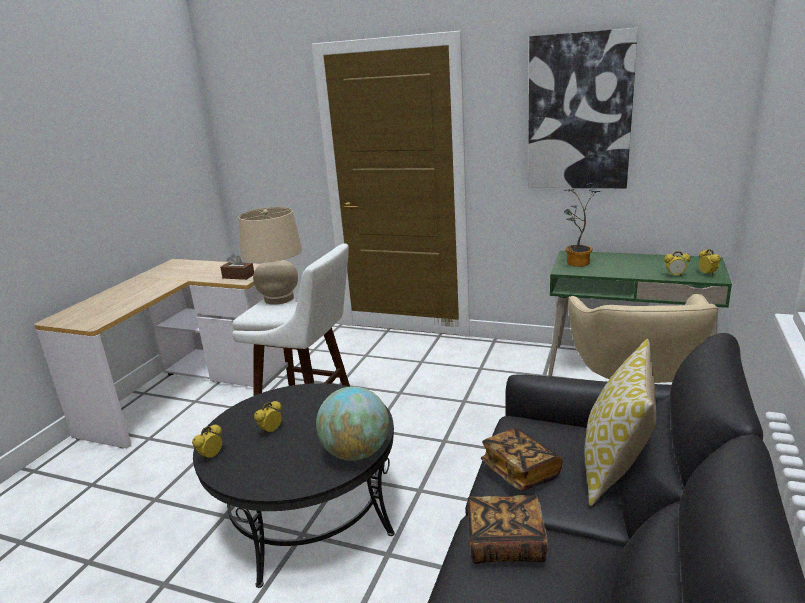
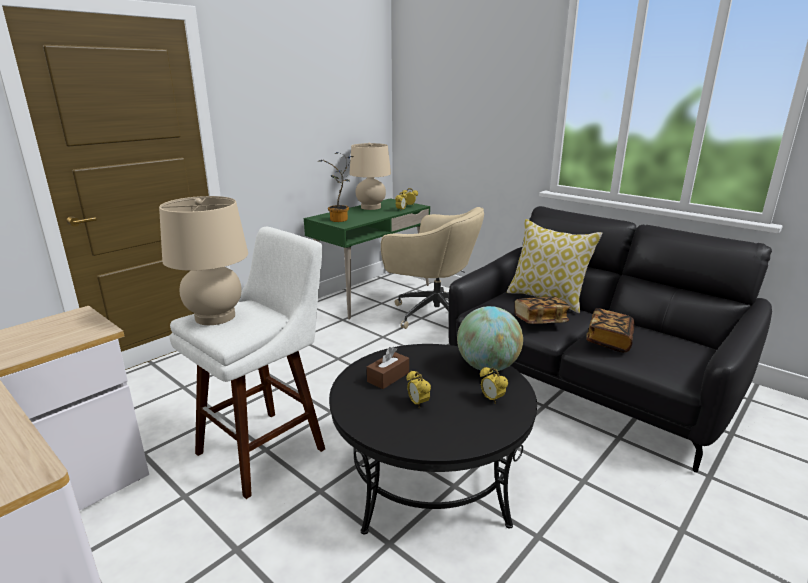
camera: 70 degrees left, 0 degrees up
alarm clock [192,424,222,460] -> alarm clock moved to [480,367,508,404]
brown tissue box [220,254,254,280] -> brown tissue box moved to [367,347,409,389]
picture [528,28,638,188] -> none
none -> beige table lamp [349,143,391,210]

